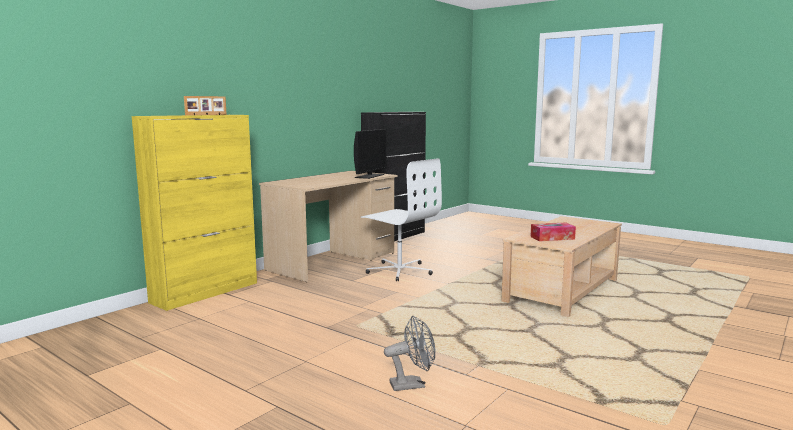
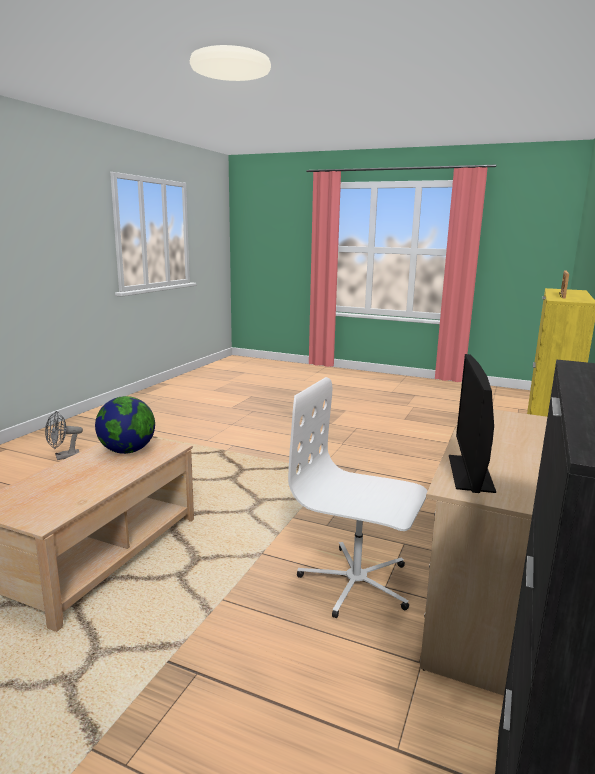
camera: 165 degrees right, 5 degrees up
grey fan [384,316,435,391] -> grey fan moved to [45,411,83,460]
tissue box [530,222,576,241] -> globe [95,396,155,454]

